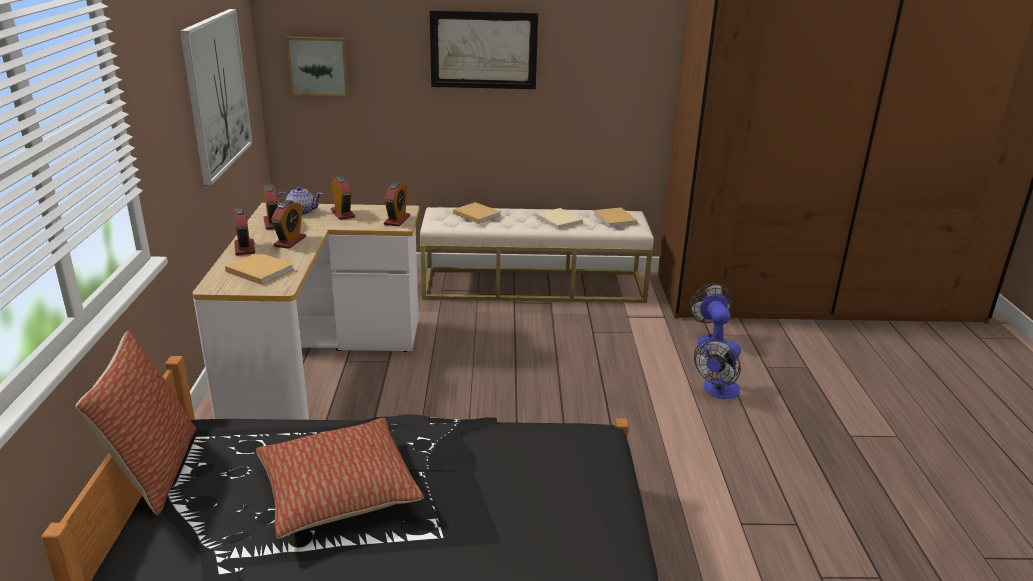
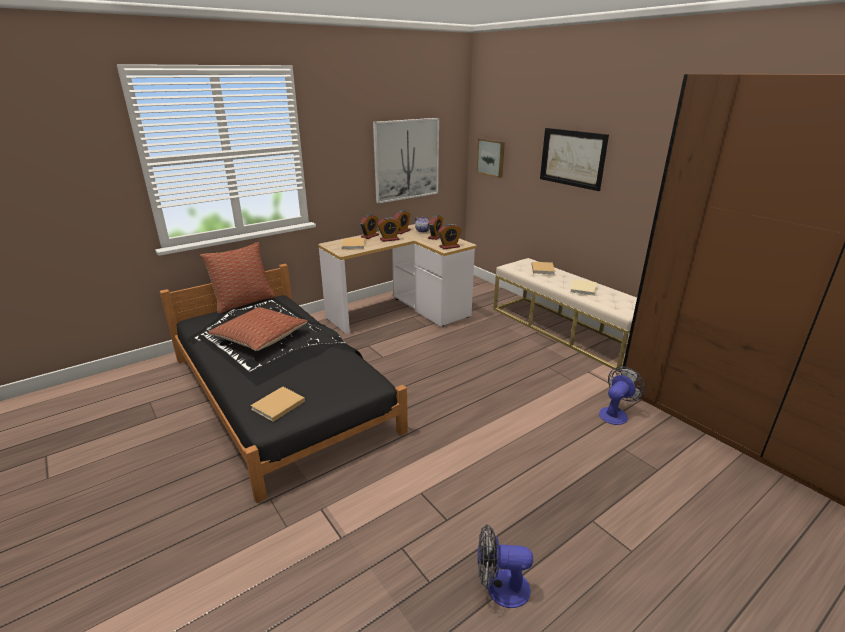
camera: 55 degrees right, 0 degrees up
beige book [593,208,637,228] -> beige book moved to [250,386,305,422]
fan [694,339,741,399] -> fan moved to [478,524,533,608]

